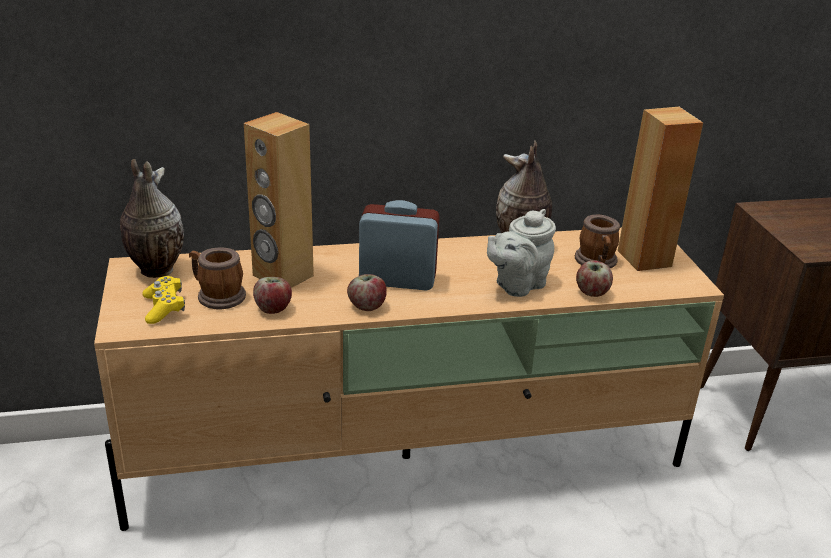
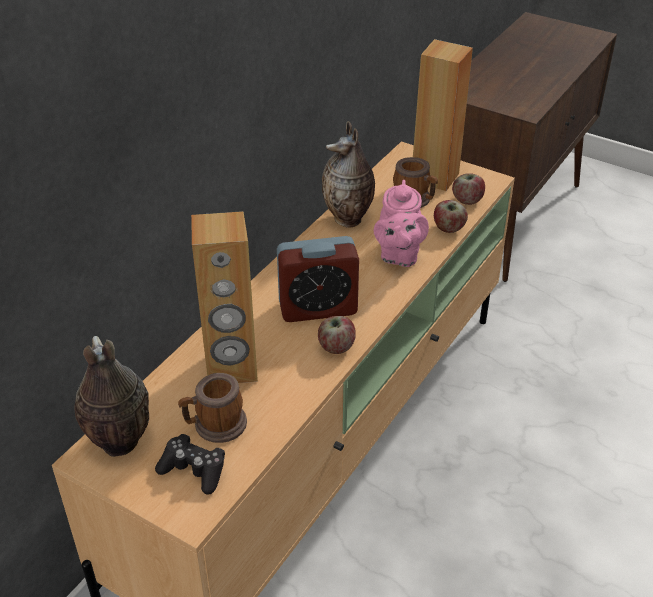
camera: 45 degrees left, 10 degrees up
yellow game controller [142,276,185,324] -> black game controller [155,434,225,495]
apple [253,277,292,314] -> apple moved to [452,173,485,205]
alarm clock [359,200,440,291] -> alarm clock turned 150 degrees counterclockwise [277,236,359,322]
grey teapot [487,209,556,297] -> pink teapot [374,180,429,267]

